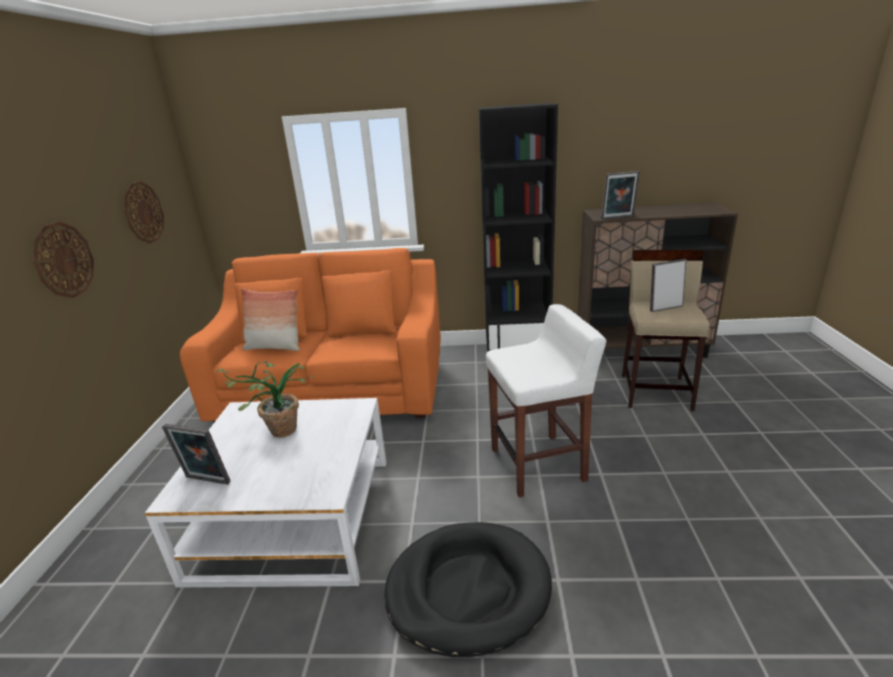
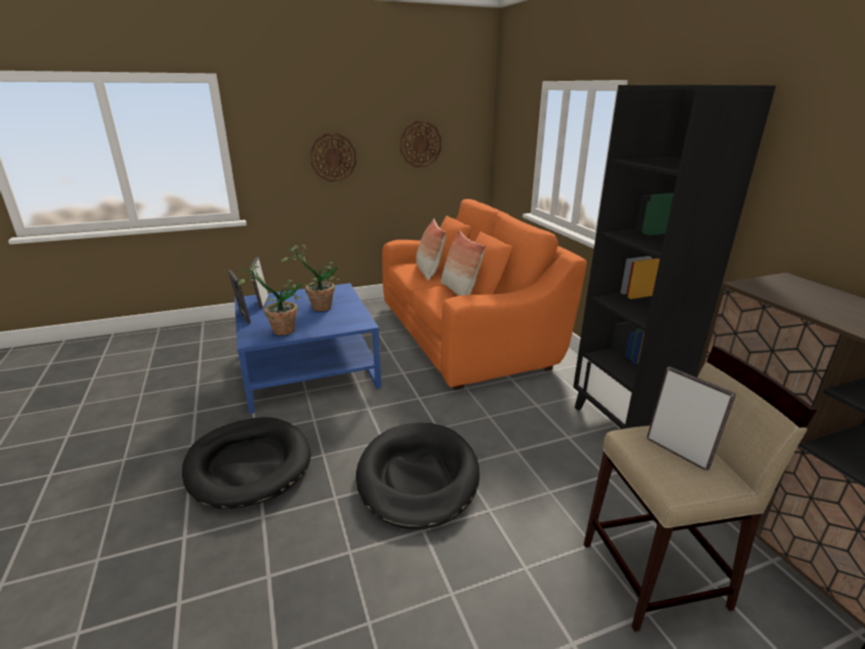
camera: 65 degrees right, 0 degrees up
white coffee table [145,398,387,587] -> blue coffee table [235,283,381,414]
white stool [486,304,606,497] -> black dog bed [356,423,480,529]
picture frame [601,171,640,219] -> picture frame moved to [228,270,251,324]
none -> potted plant [238,263,307,335]
none -> pillow [441,230,486,296]

